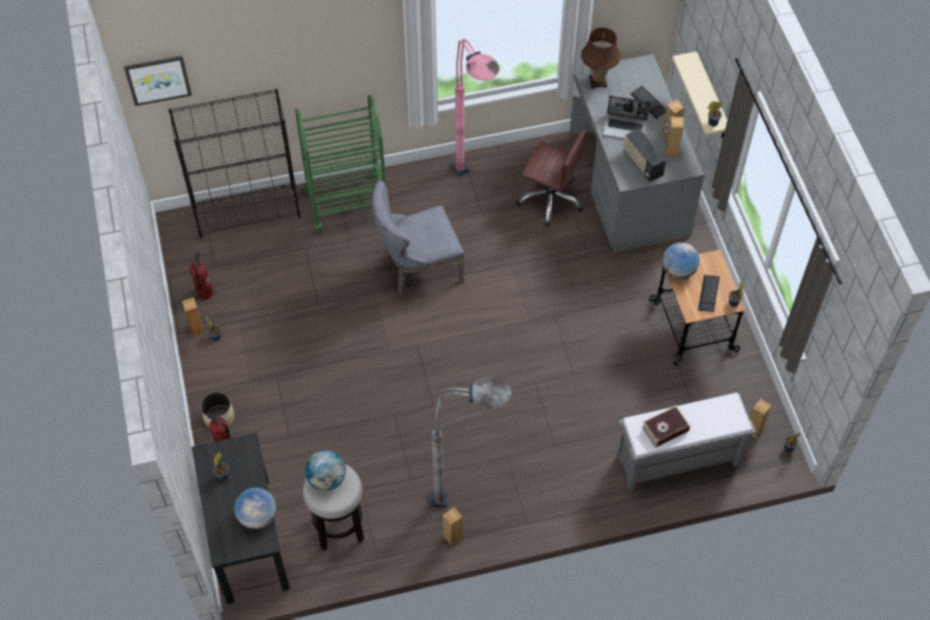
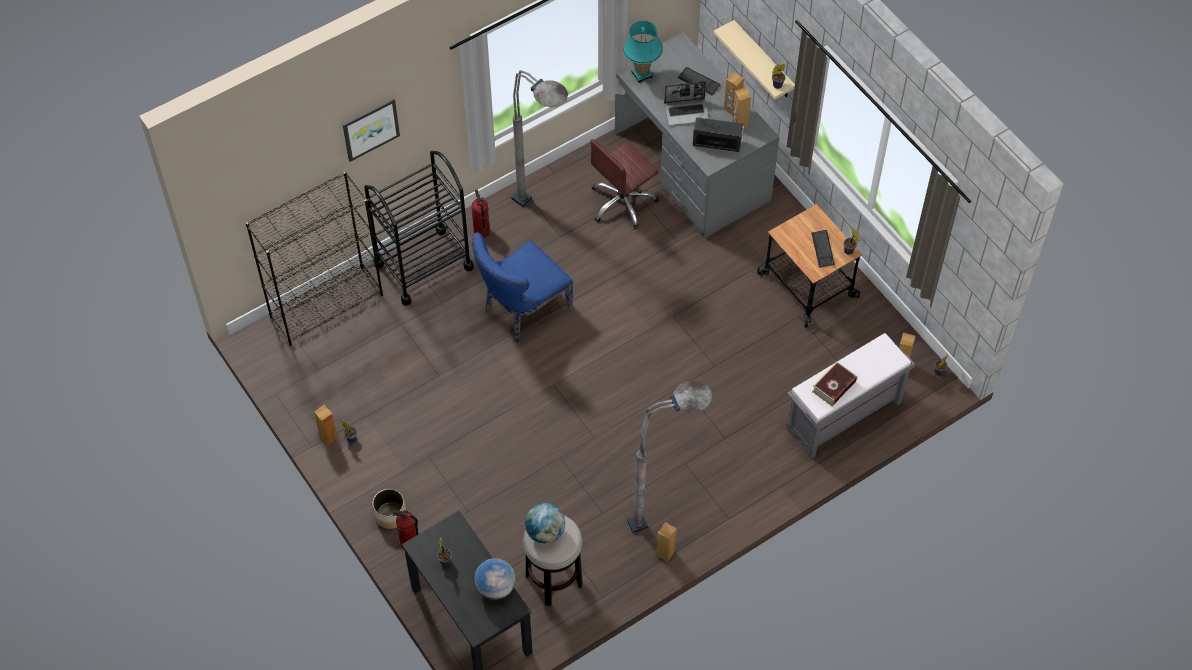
camera: 20 degrees left, 0 degrees up
picture [124,56,192,106] -> picture moved to [342,98,400,162]
fire extinguisher [190,252,213,300] -> fire extinguisher moved to [472,190,490,238]
green cart [295,94,386,233] -> black cart [364,151,474,306]
grey chair [372,180,464,297] -> blue chair [472,232,573,343]
pink floor lamp [451,38,499,176] -> grey floor lamp [511,70,568,207]
brown office chair [516,130,586,227] -> brown office chair turned 135 degrees clockwise [590,139,659,229]
brown table lamp [581,27,621,88] -> turquoise table lamp [623,21,663,83]
radio [623,128,666,182] -> radio turned 150 degrees clockwise [693,117,744,152]
globe [662,242,700,279] -> none

